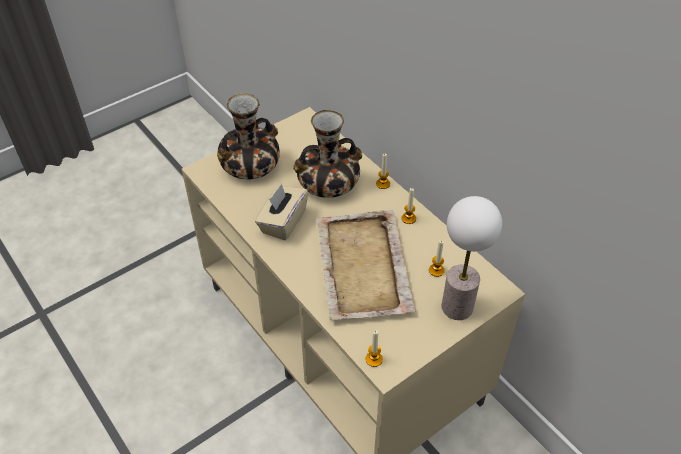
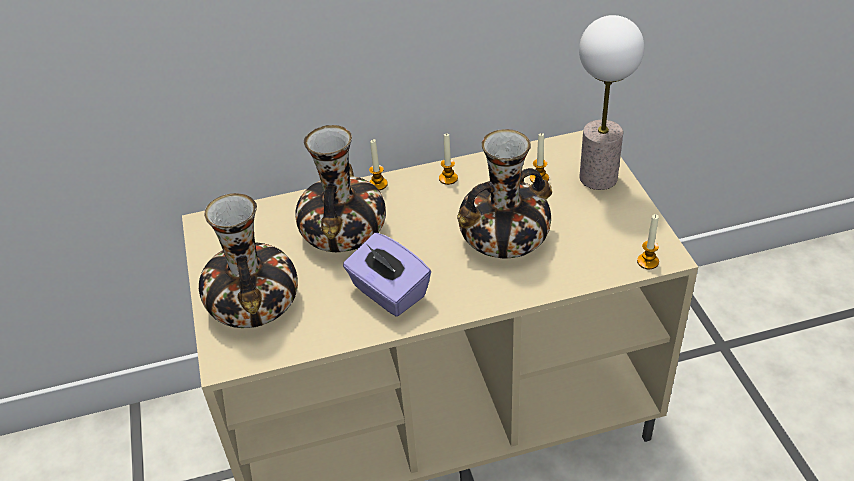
camera: 65 degrees left, 5 degrees down
beige tissue box [255,184,308,240] -> purple tissue box [343,233,431,317]
beige tray [315,210,415,320] -> vase [457,129,552,259]

